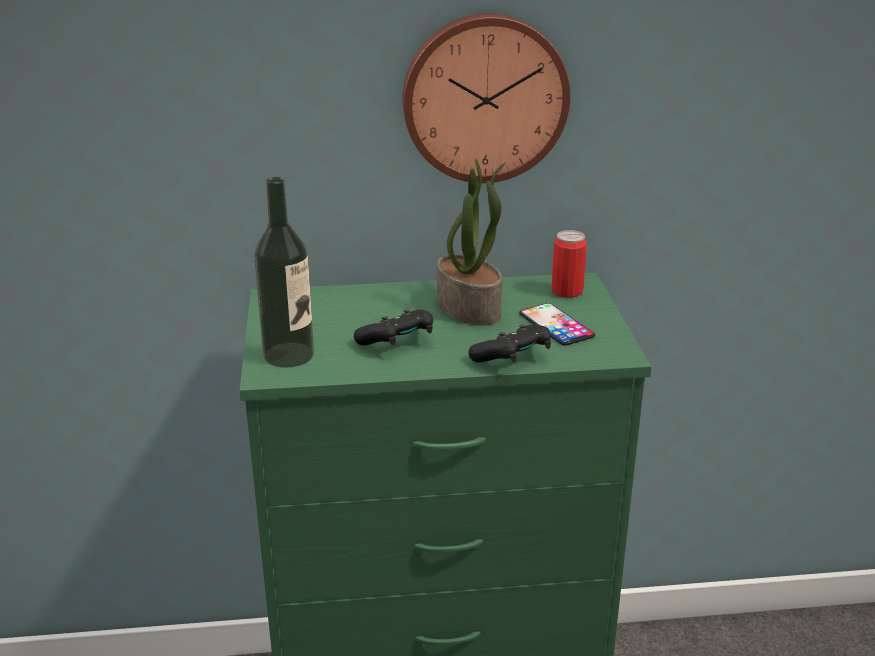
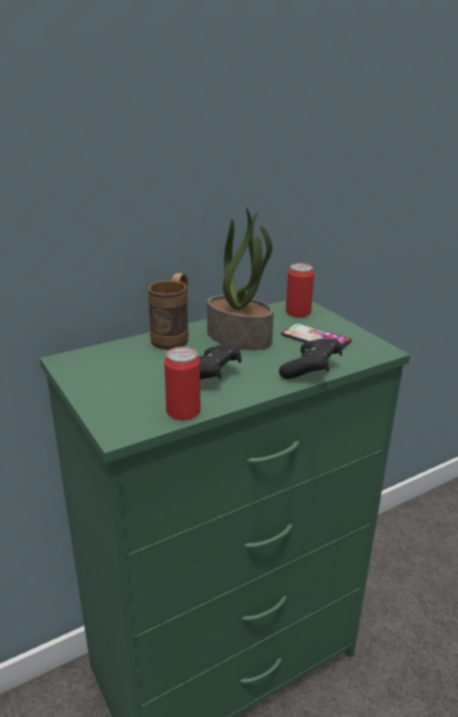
camera: 25 degrees left, 0 degrees up
bottle [254,177,314,368] -> none
wall clock [402,13,570,183] -> none
none -> brown mug [148,273,189,350]
none -> can [164,347,201,420]

